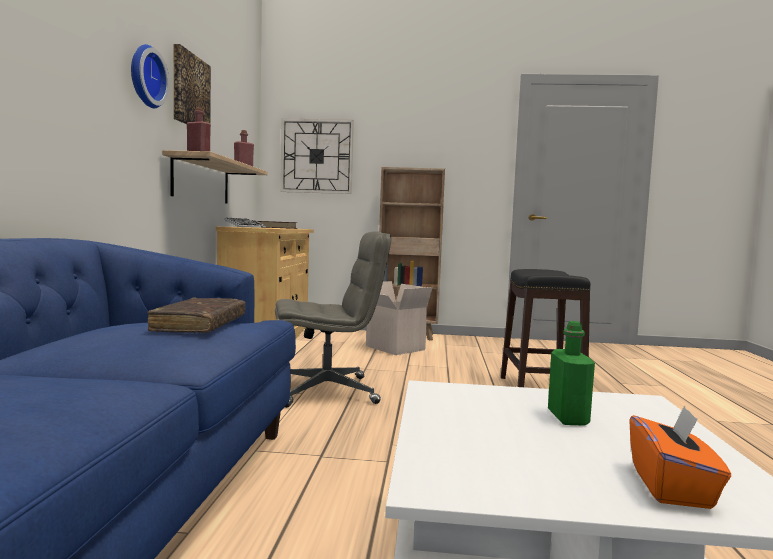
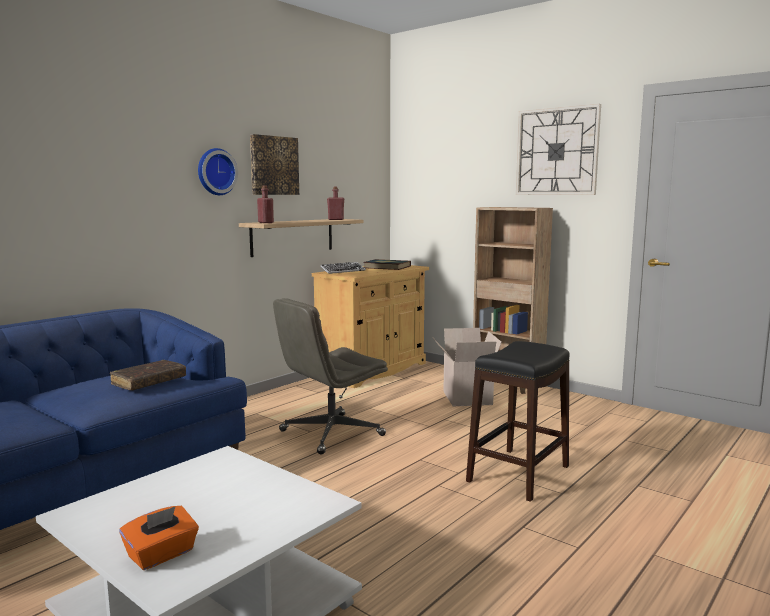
camera: 35 degrees right, 5 degrees up
grey office chair [275,231,391,408] -> grey office chair turned 120 degrees clockwise [273,298,388,454]
wall clock [280,118,354,194] -> wall clock moved to [516,104,601,195]
green bottle [548,321,595,426] -> none

